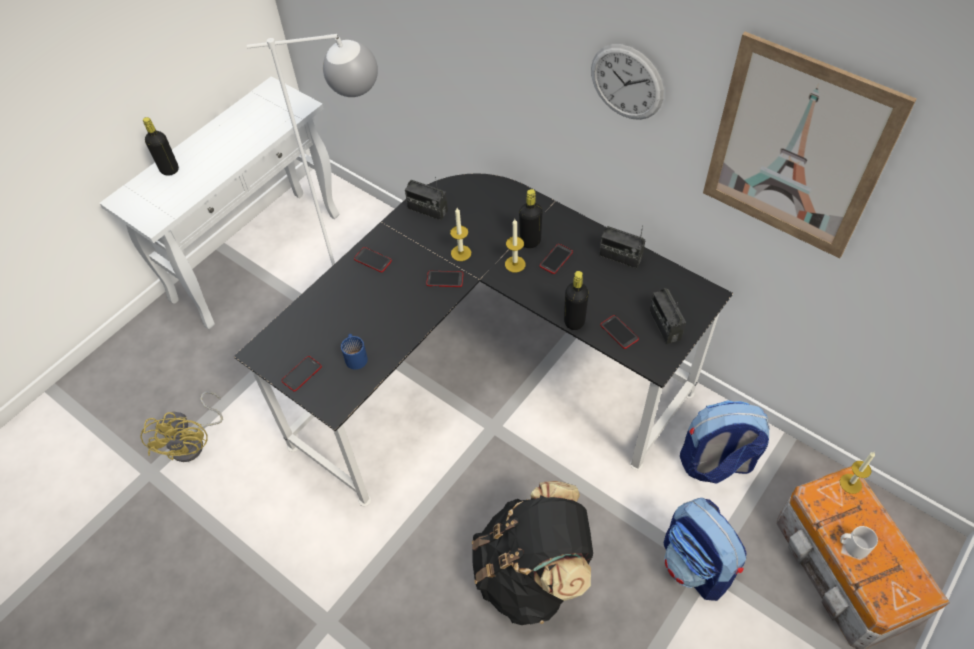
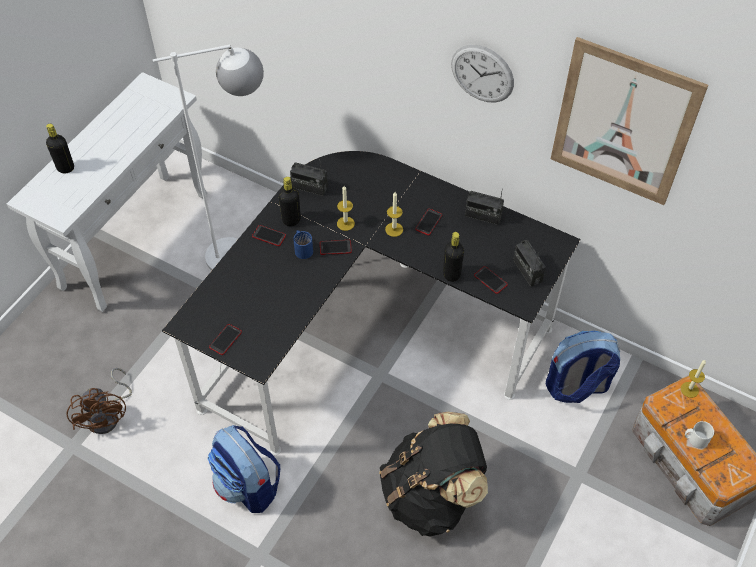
camera: 10 degrees left, 0 degrees up
yellow fan [141,391,223,462] -> brown fan [66,368,132,434]
blue mug [341,334,368,370] -> blue mug moved to [293,230,313,259]
black bottle [519,189,543,248] -> black bottle moved to [279,177,301,226]
backpack [664,498,747,601] -> backpack moved to [207,425,280,513]

